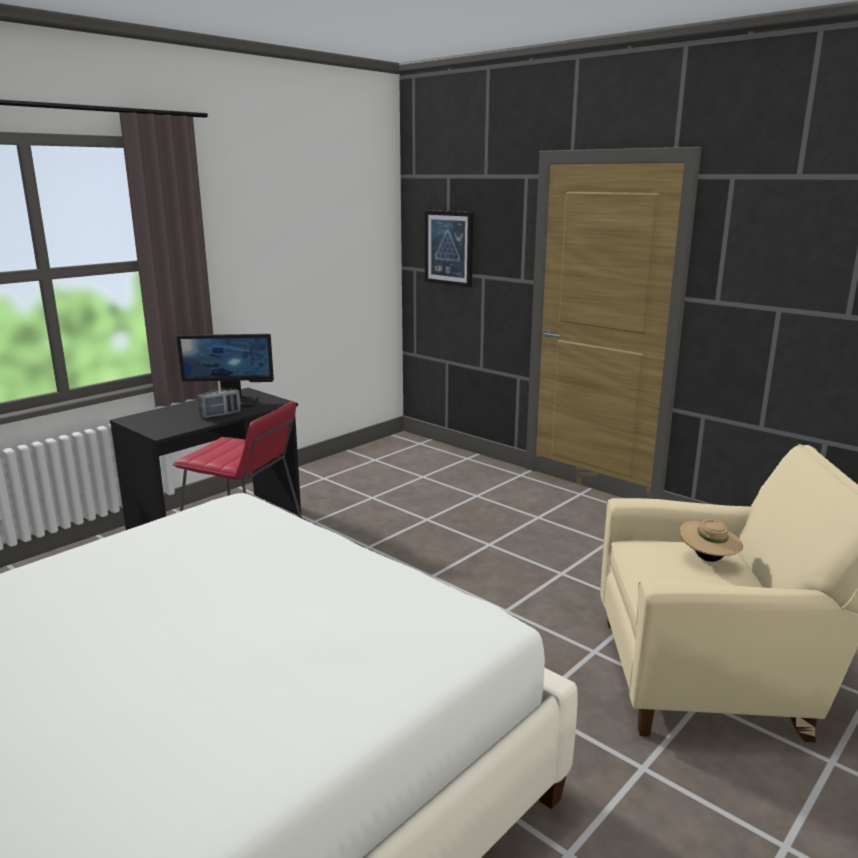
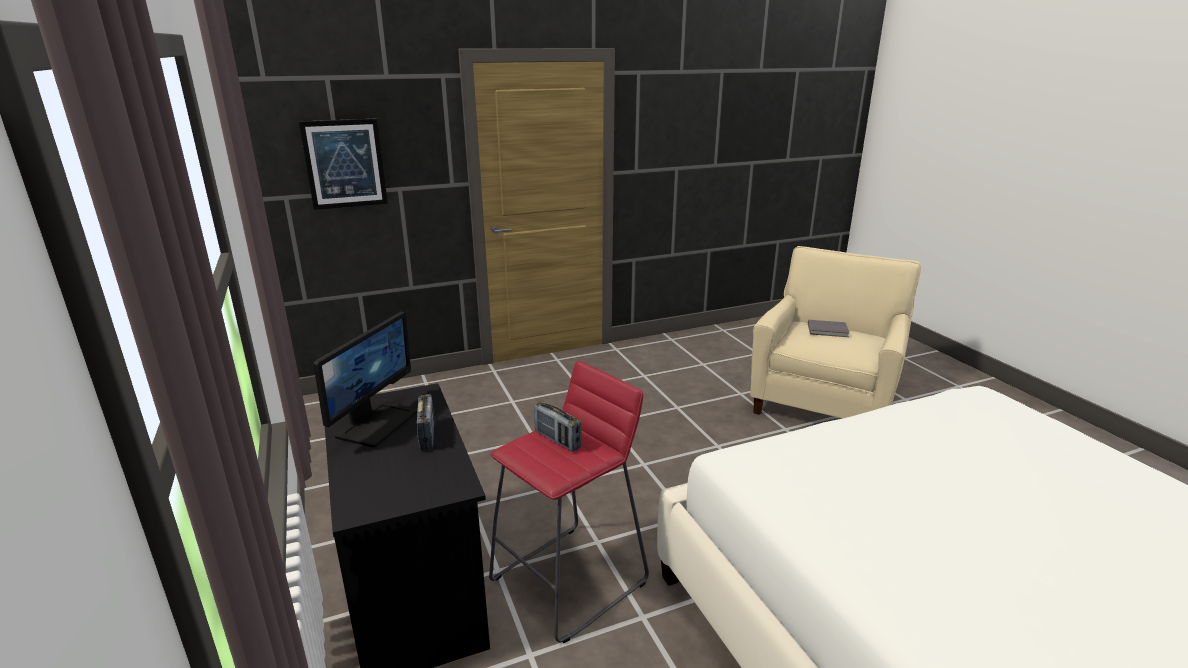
camera: 65 degrees left, 5 degrees up
beige hat [680,519,743,562] -> grey book [808,320,849,337]
none -> radio [534,401,582,452]

